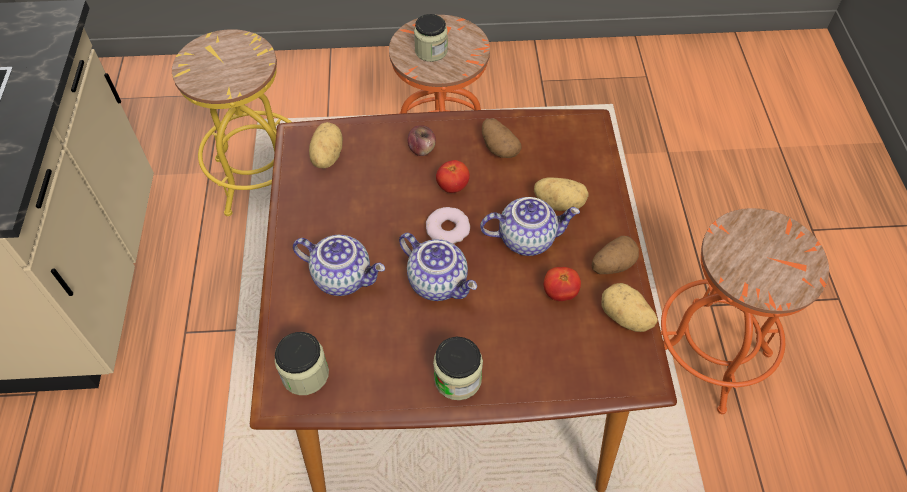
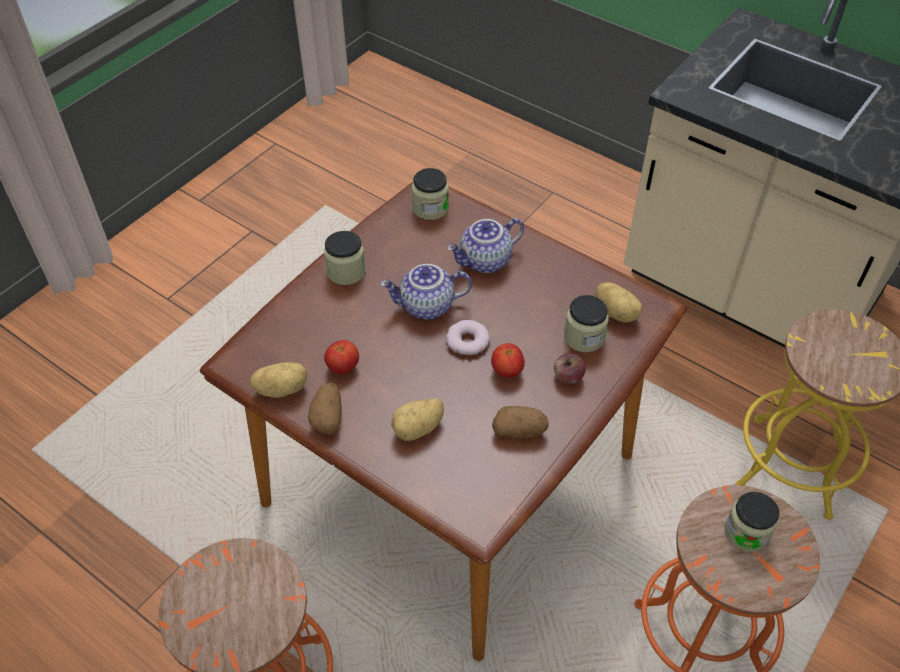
camera: 130 degrees right, 5 degrees down
teapot [480,197,580,256] -> none
none -> jar [564,295,609,352]

